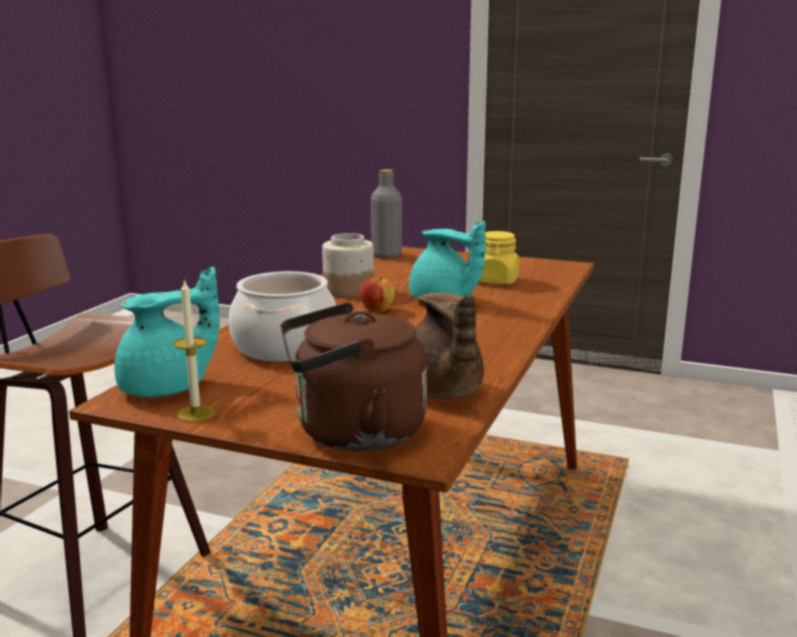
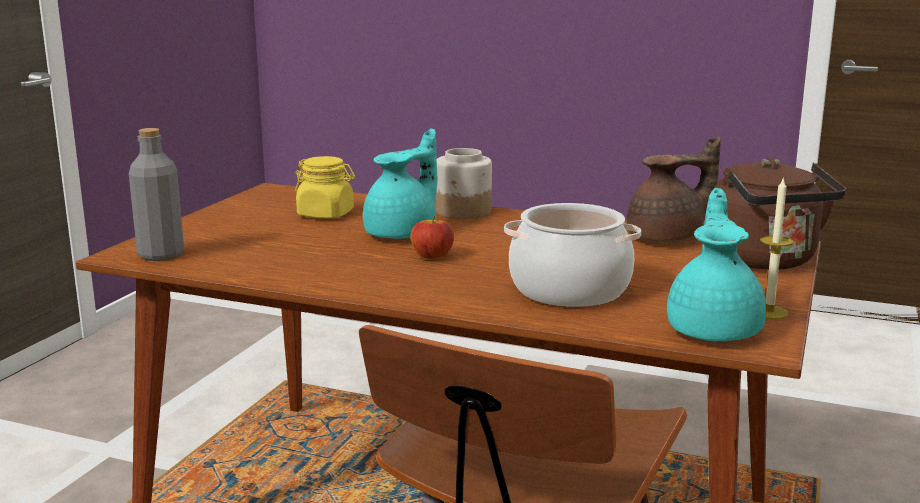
camera: 90 degrees left, 0 degrees up
turquoise teapot [114,267,220,397] -> turquoise teapot turned 45 degrees clockwise [667,188,766,341]
jar [322,233,374,297] -> jar moved to [435,148,492,219]

